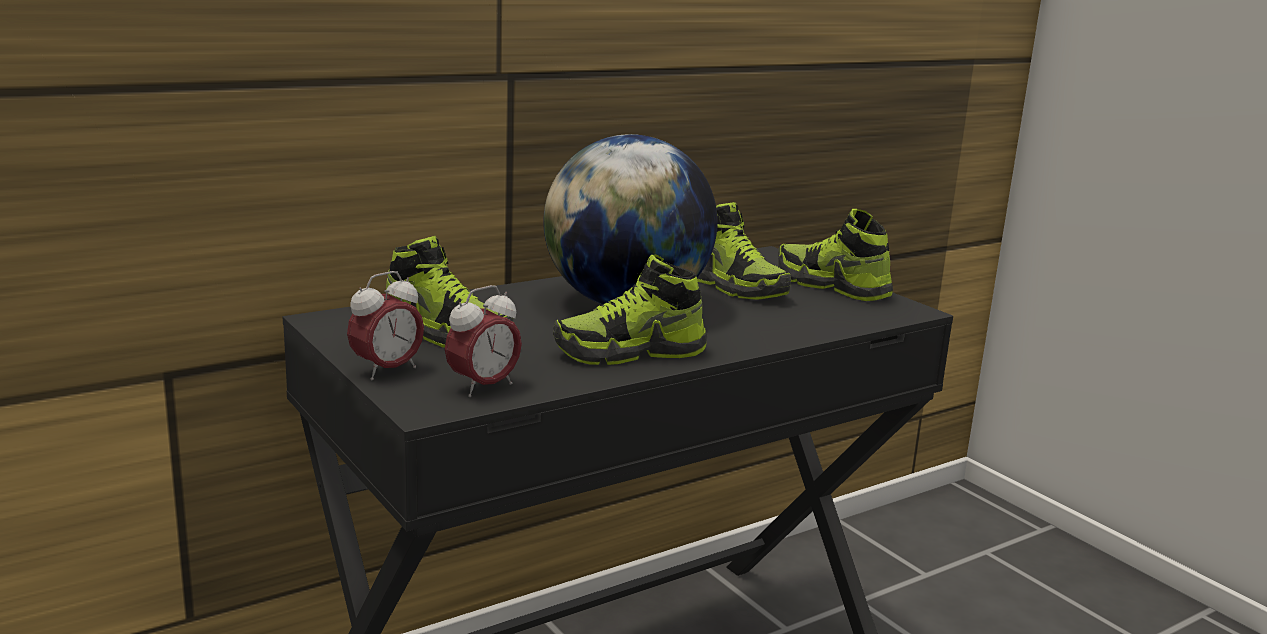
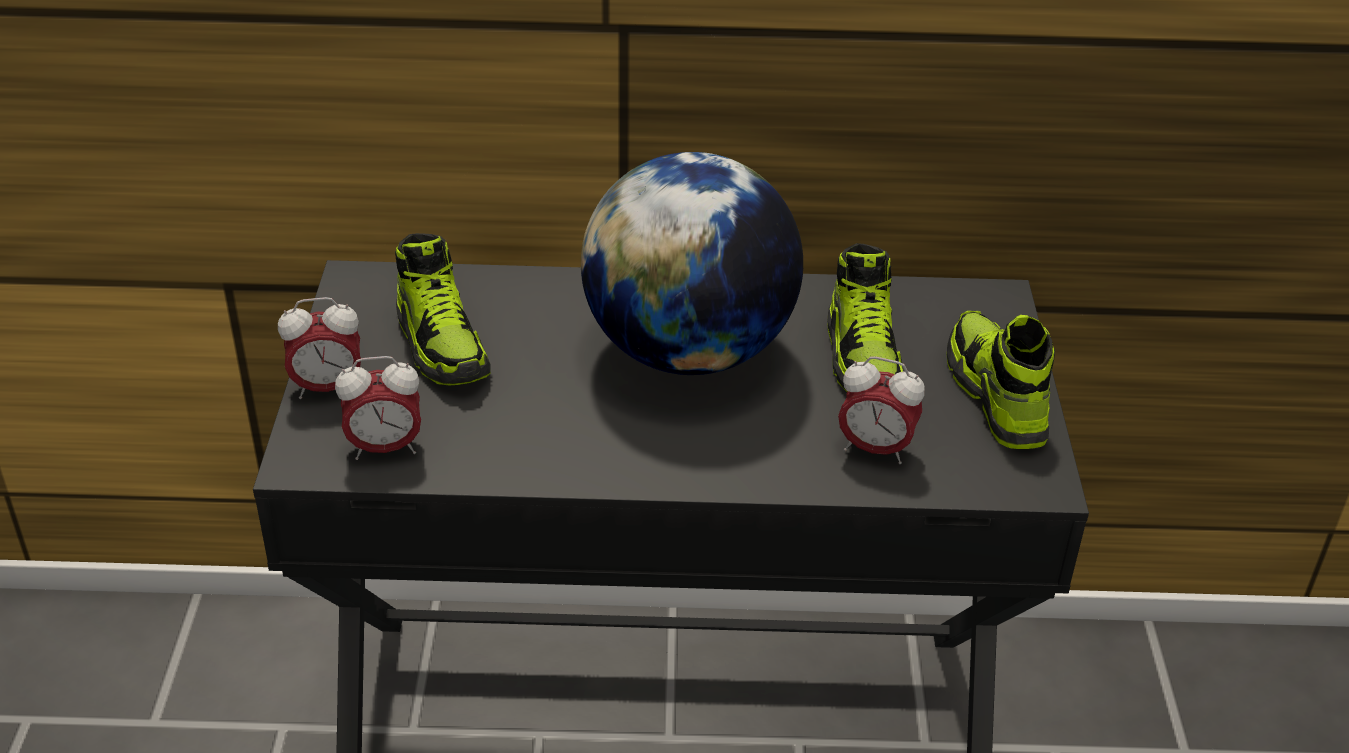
camera: 35 degrees right, 20 degrees up
shoe [553,254,707,365] -> none
none -> alarm clock [838,356,925,464]

